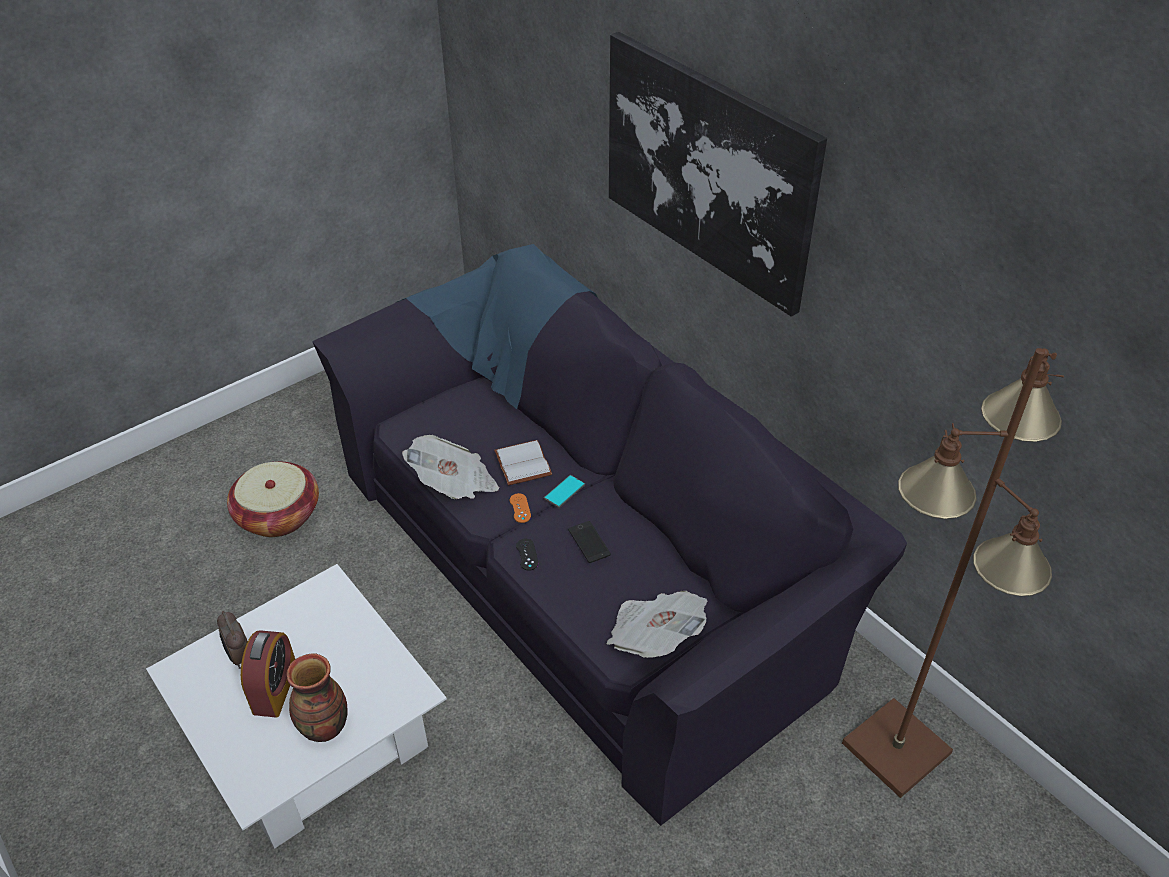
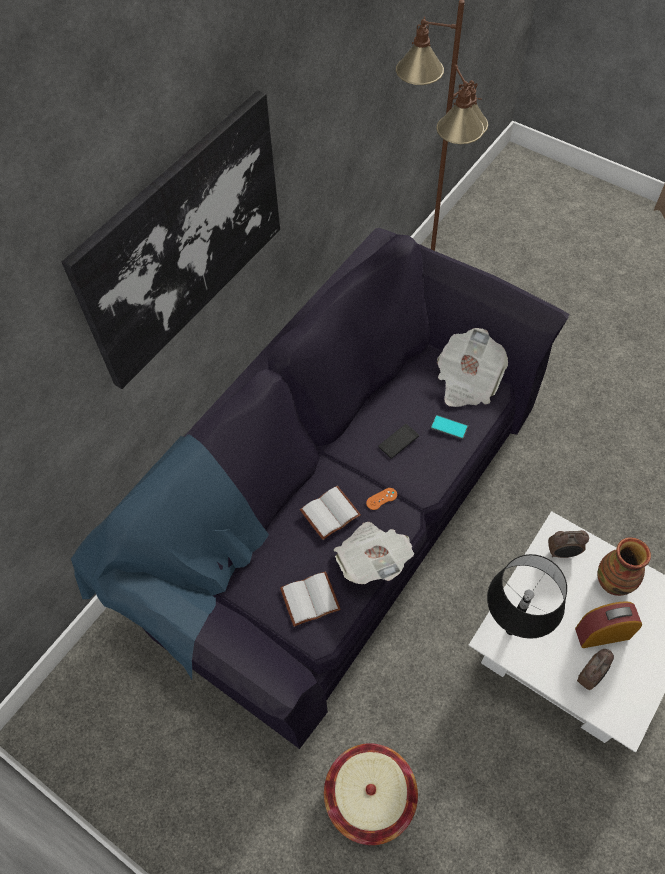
camera: 105 degrees left, 15 degrees up
black game controller [516,539,538,571] -> none
phone [544,475,585,508] -> phone moved to [431,415,469,439]
none -> white book [280,572,341,627]
none -> black table lamp [487,554,567,639]
none -> alarm clock [548,530,589,558]

